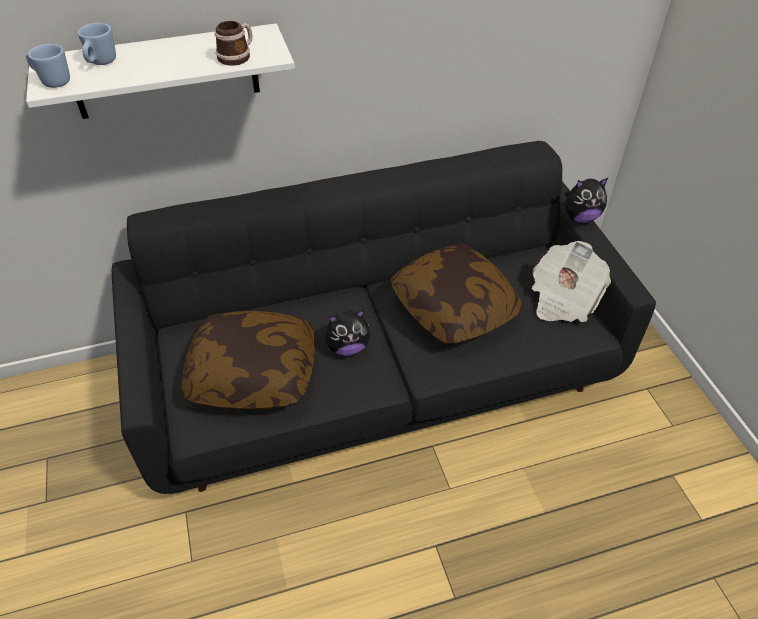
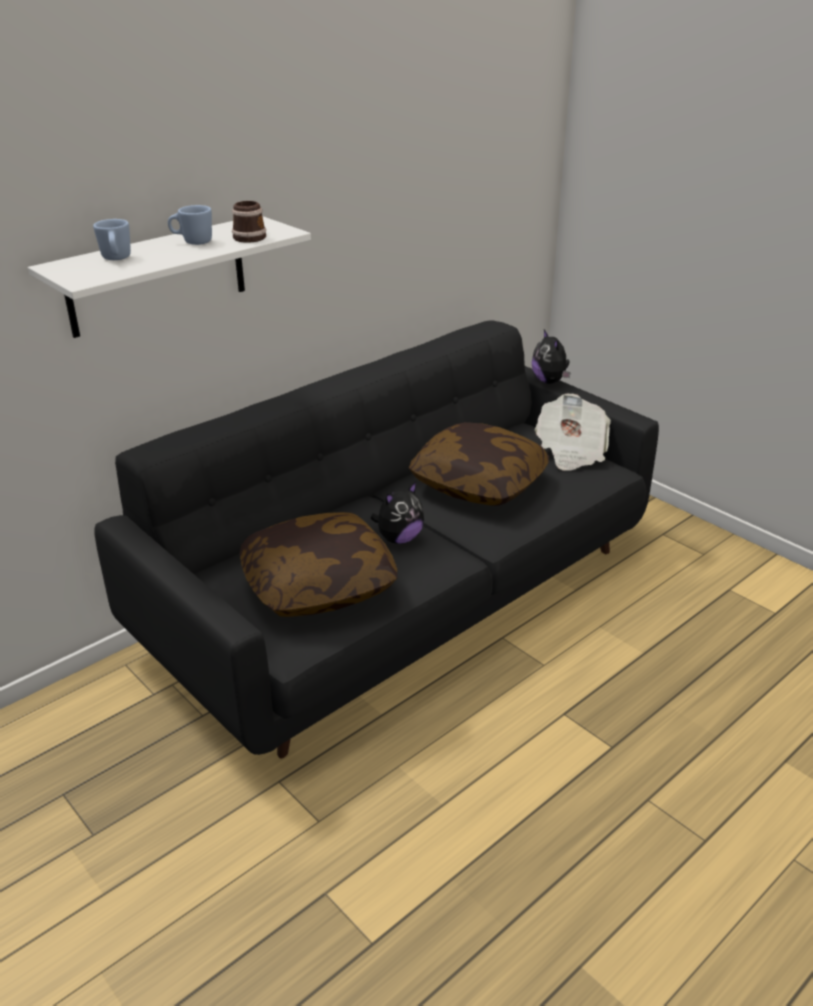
camera: 25 degrees left, 15 degrees down
blue mug [26,44,70,88] -> blue mug moved to [168,205,212,245]
plush toy [565,178,608,223] -> plush toy turned 105 degrees clockwise [532,330,571,384]

